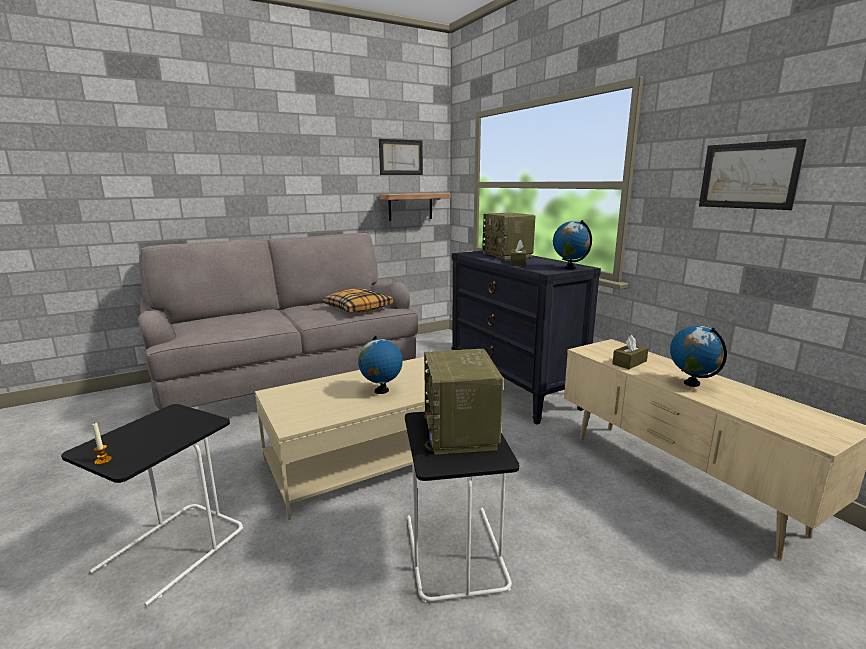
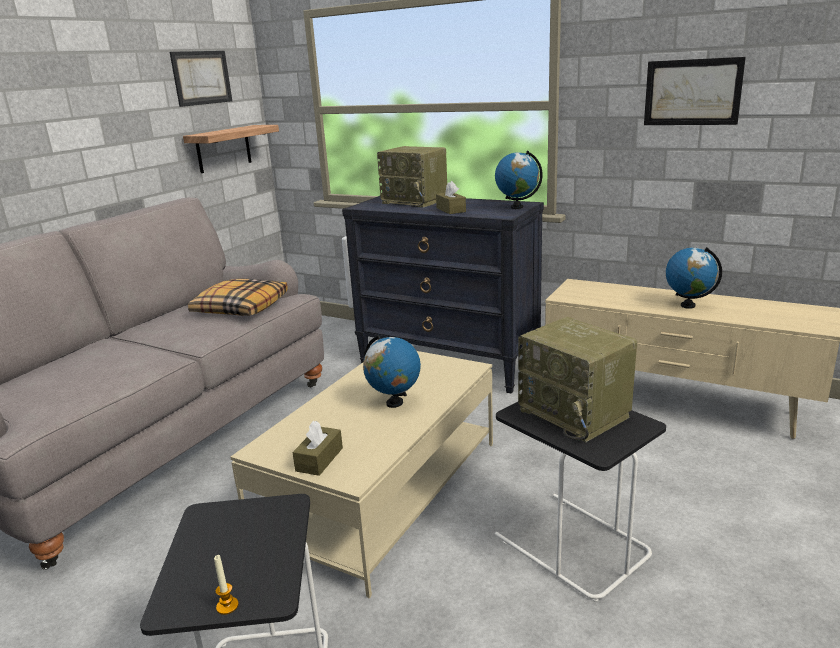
camera: 30 degrees left, 5 degrees up
brown tissue box [612,335,649,369] -> brown tissue box moved to [292,421,343,476]

